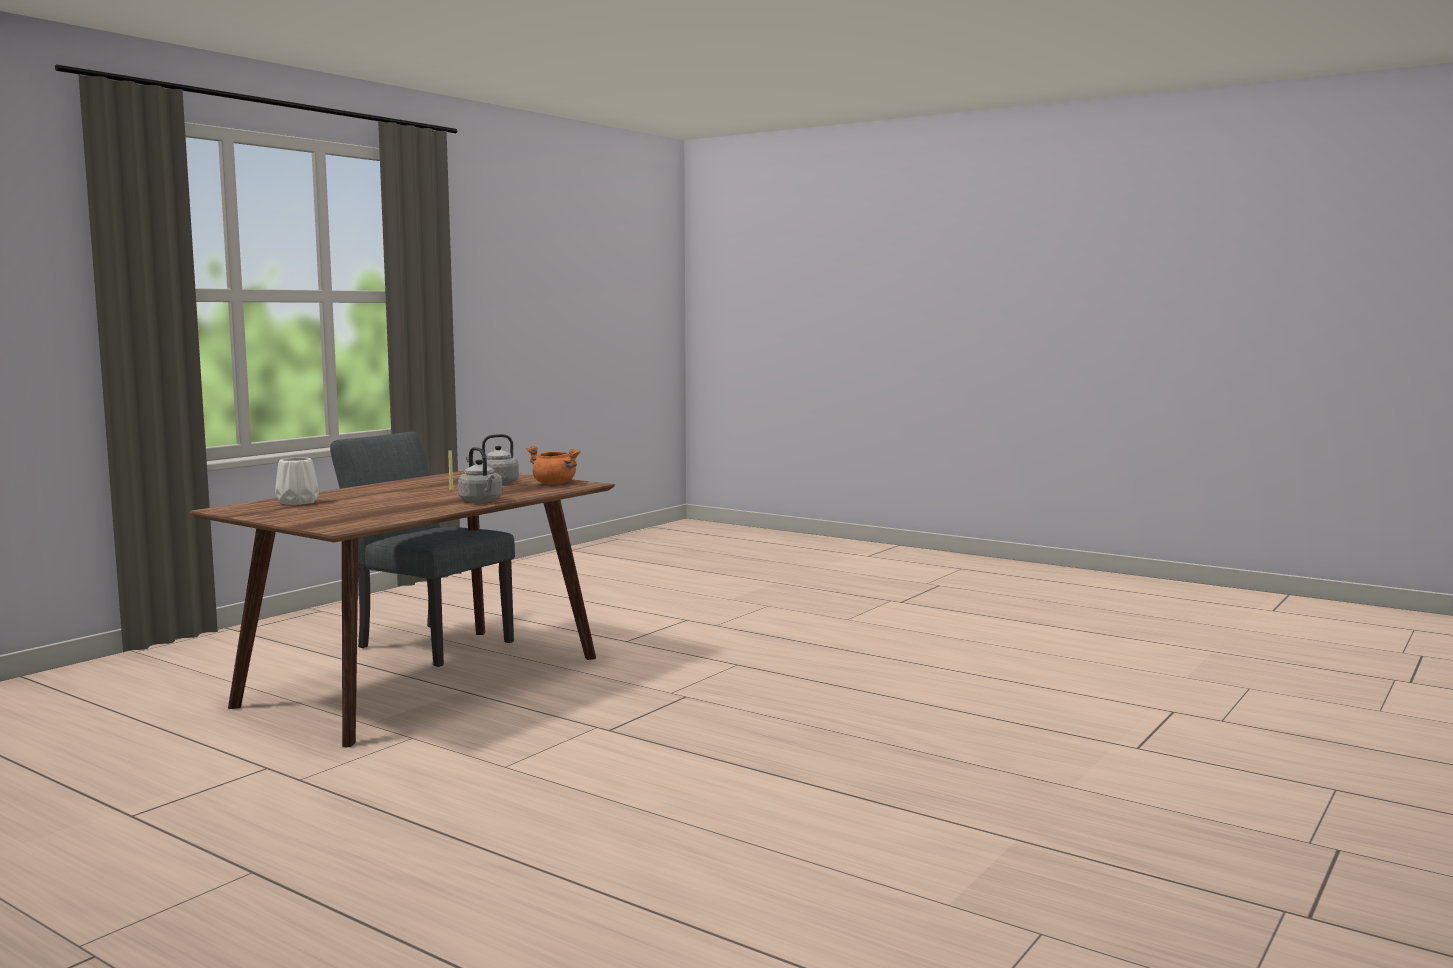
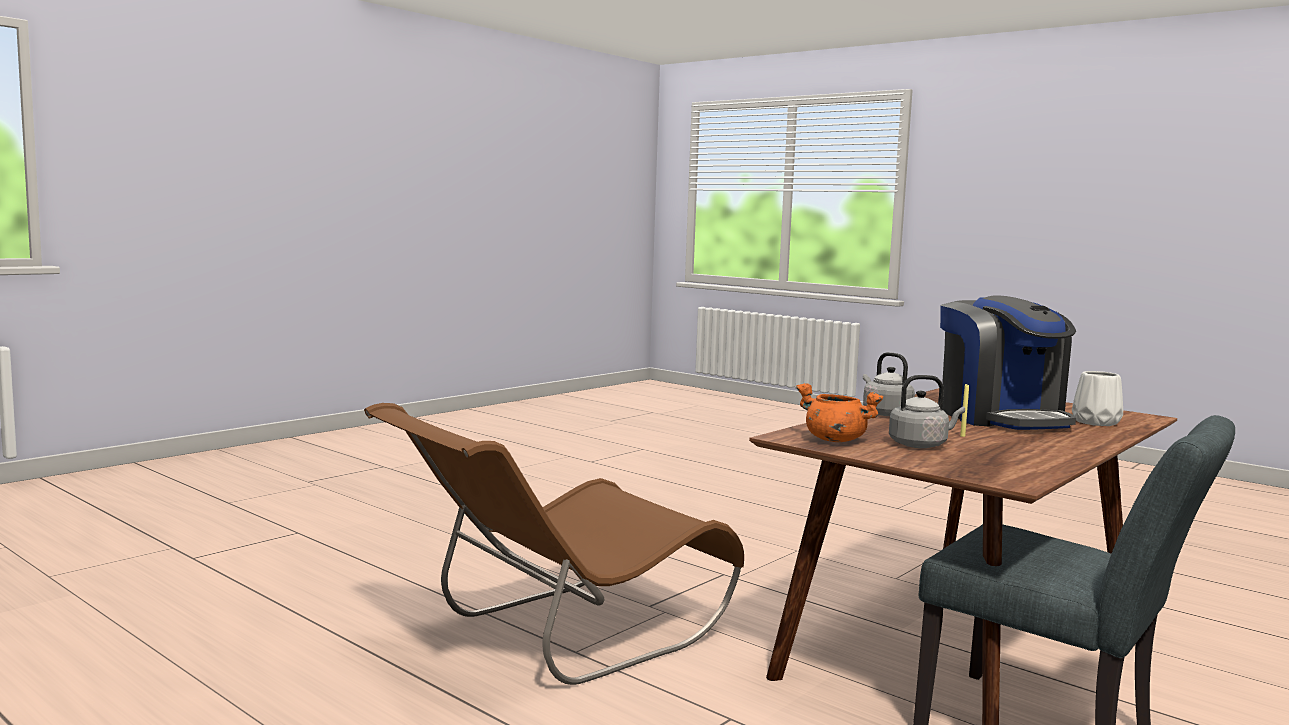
camera: 175 degrees left, 0 degrees up
none -> brown chair [364,403,744,685]
none -> coffee machine [940,296,1076,430]

